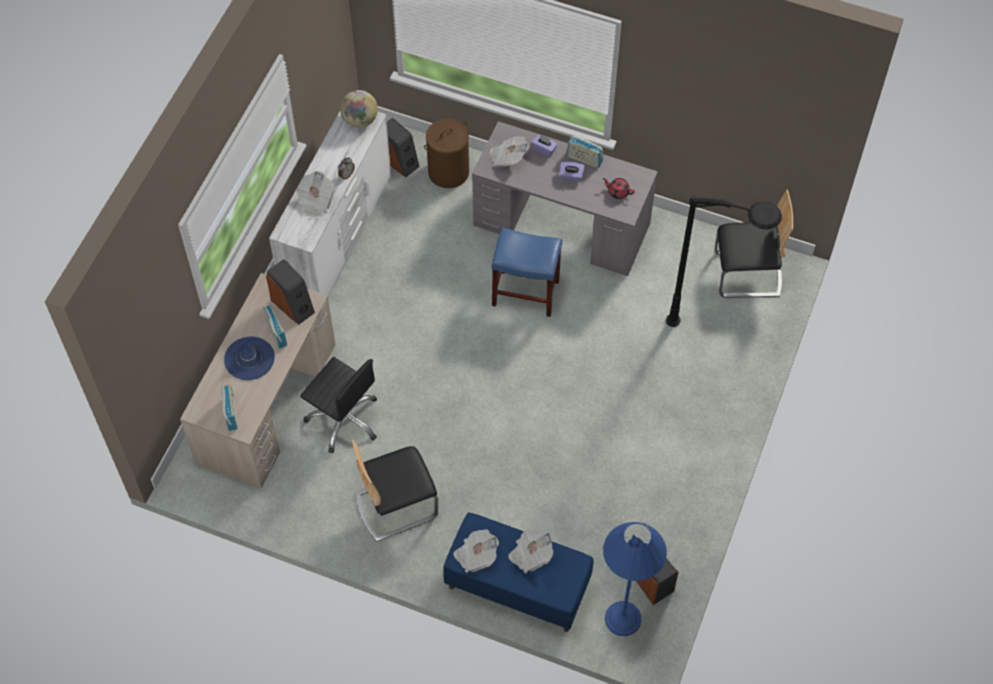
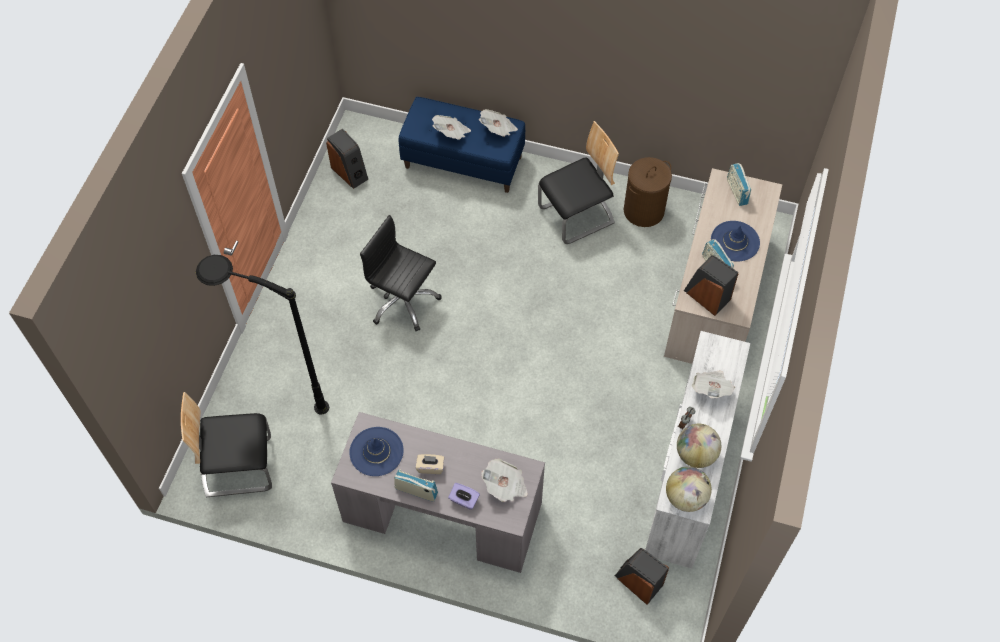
camera: 175 degrees right, 0 degrees up
black office chair [300,357,377,453] -> black office chair moved to [360,215,442,331]
brown laundry basket [424,119,470,188] -> brown laundry basket moved to [624,157,672,227]
blue stool [492,228,562,317] -> none
purple tissue box [559,162,585,182] -> beige tissue box [416,454,444,474]
red teapot [602,178,635,199] -> blue hat [349,427,404,476]
blue floor lamp [603,522,667,636] -> none
none -> globe [677,424,721,468]

